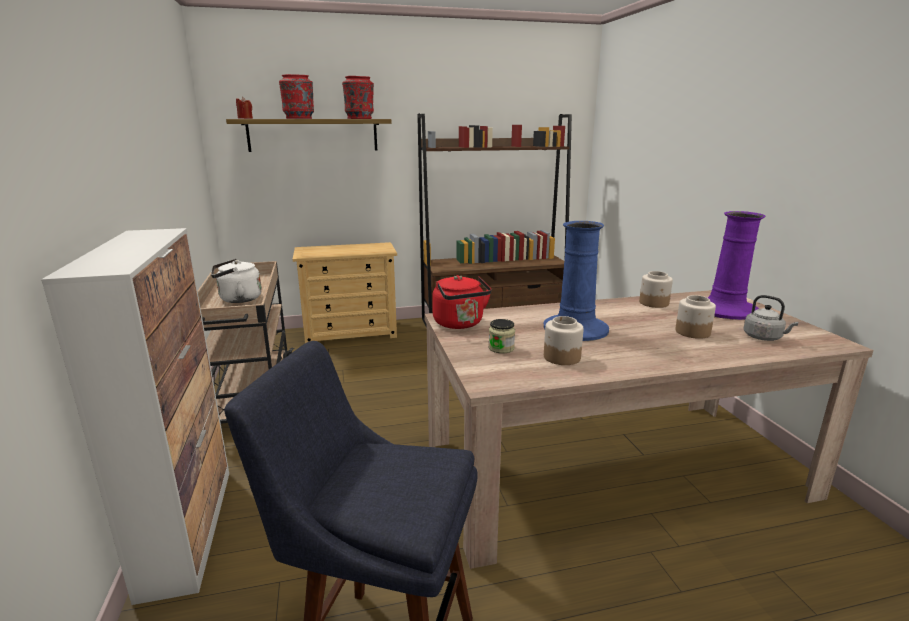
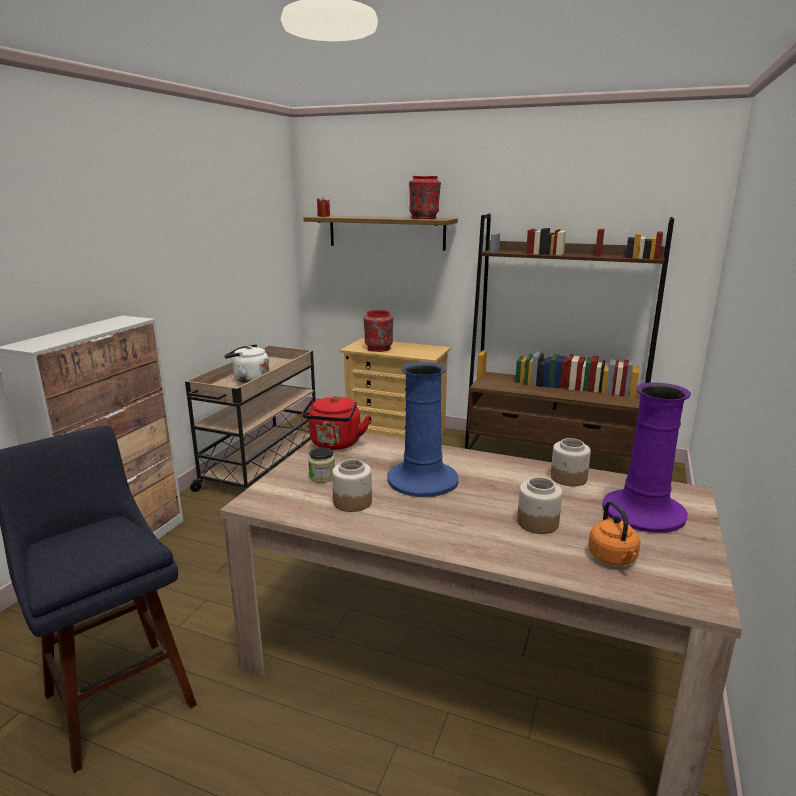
camera: 35 degrees right, 0 degrees up
red vase [279,74,314,119] -> red vase moved to [363,310,393,352]
grey kettle [743,295,798,341] -> orange kettle [588,501,640,566]

